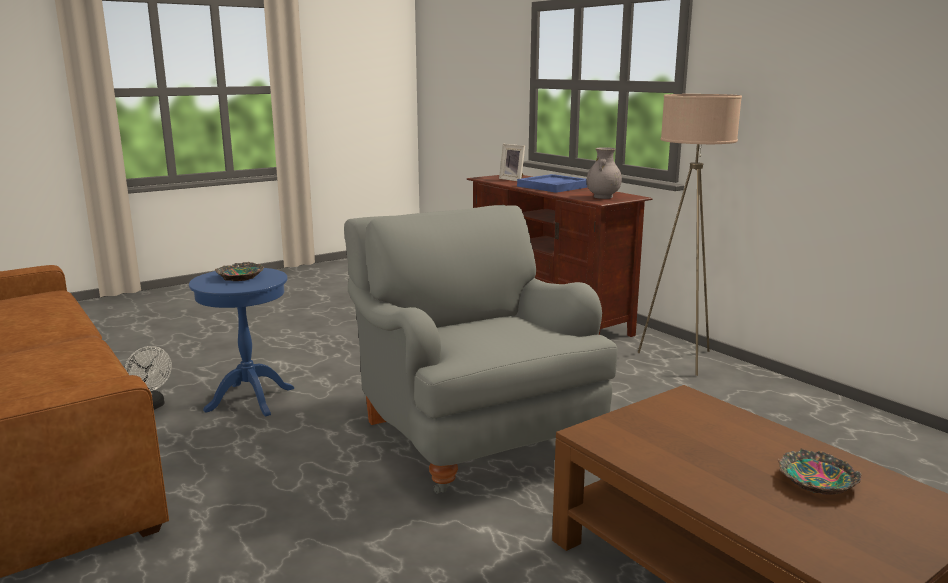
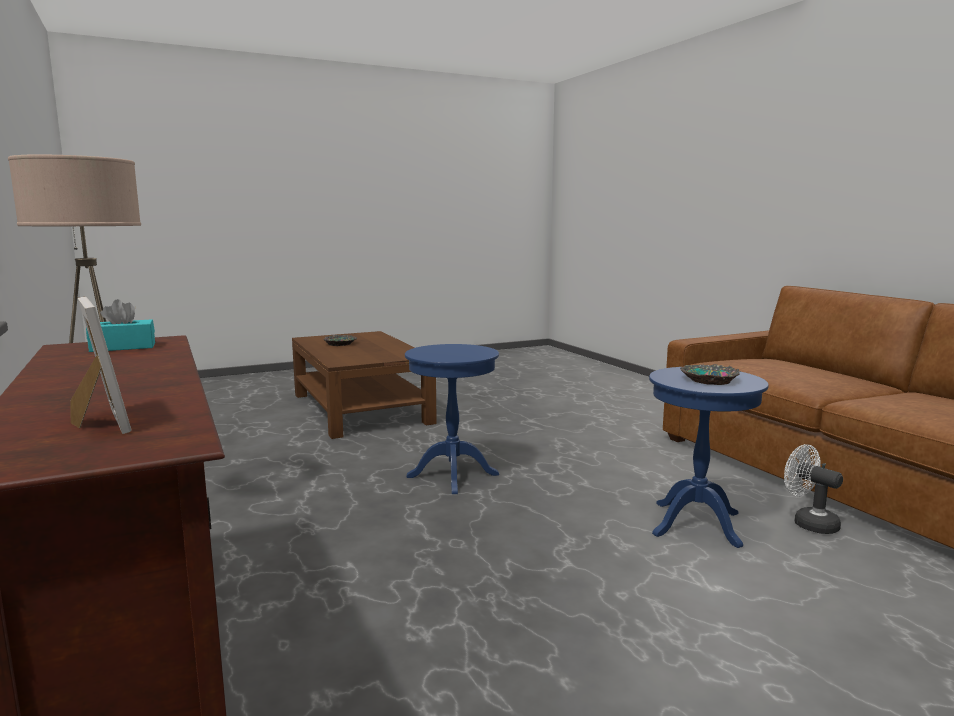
camera: 170 degrees left, 5 degrees down
grey armchair [344,205,617,494] -> blue side table [405,344,499,494]
blue tray [517,174,588,193] -> none
grey vase [586,147,622,199] -> turquoise tissue box [86,299,155,352]

